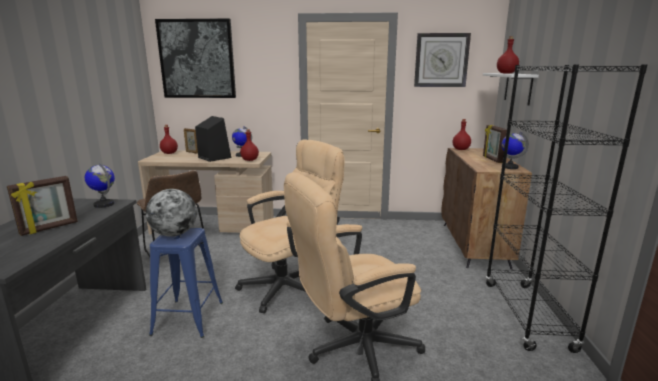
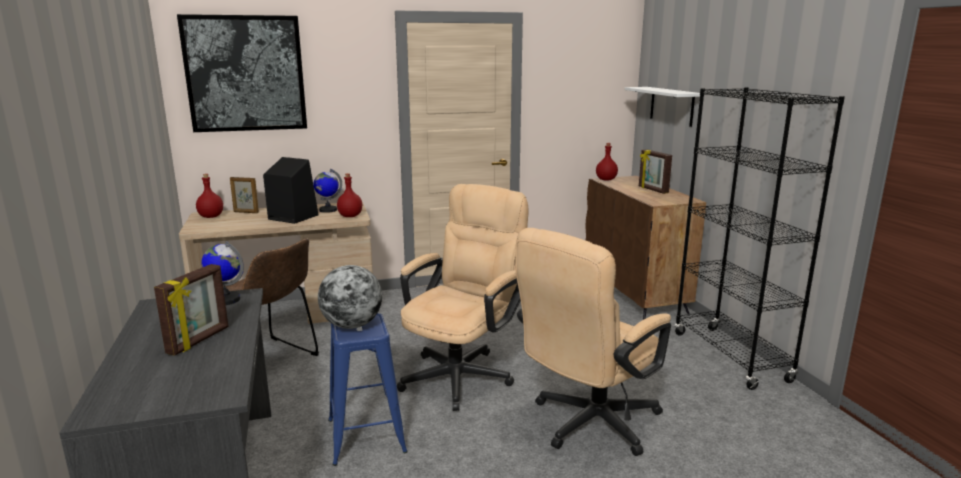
camera: 20 degrees left, 0 degrees up
wall clock [414,33,471,87] -> none
red bottle [497,36,519,74] -> none
globe [502,131,529,169] -> none

